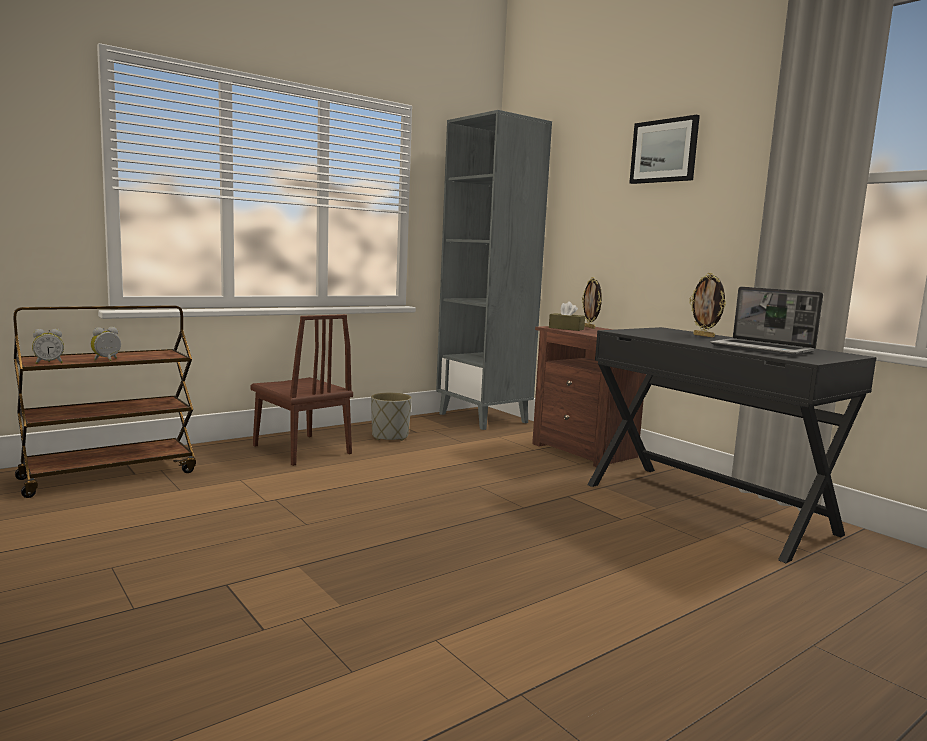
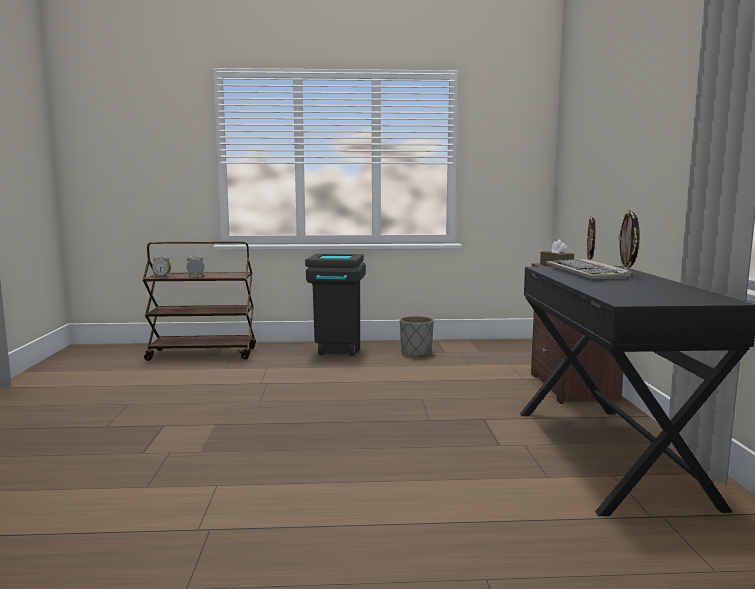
camera: 35 degrees right, 0 degrees up
brown chair [251,314,353,466] -> grey trash can [305,254,366,356]
grey bookcase [436,110,552,430] -> none
picture [629,115,700,184] -> none
laptop [710,287,823,356] -> none
none -> keyboard [546,259,630,279]

